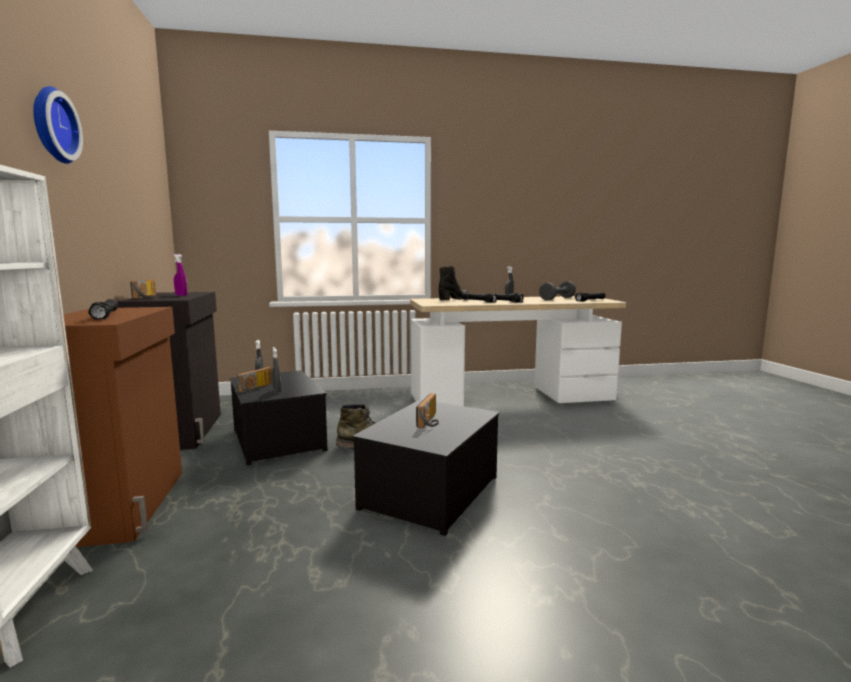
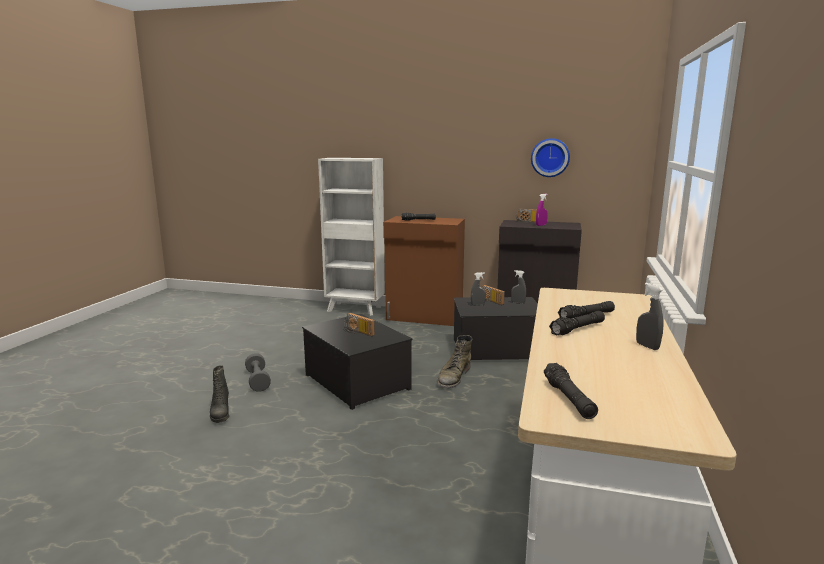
camera: 115 degrees right, 5 degrees up
wall clock [33,86,83,164] -> wall clock moved to [531,138,570,177]
black boot [439,266,468,300] -> black boot moved to [210,365,229,423]
grey dumbbell [539,281,576,301] -> grey dumbbell moved to [245,353,271,392]

